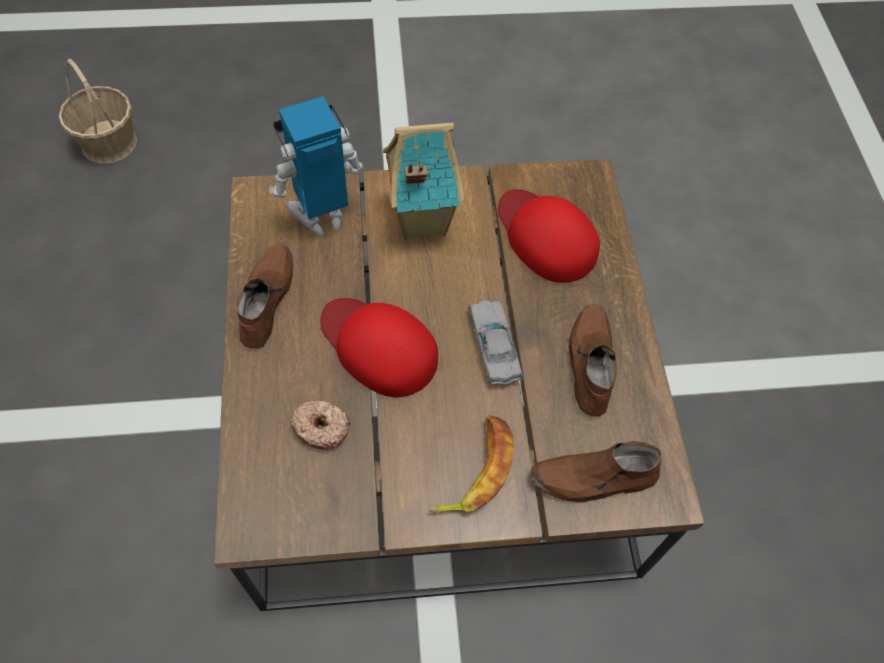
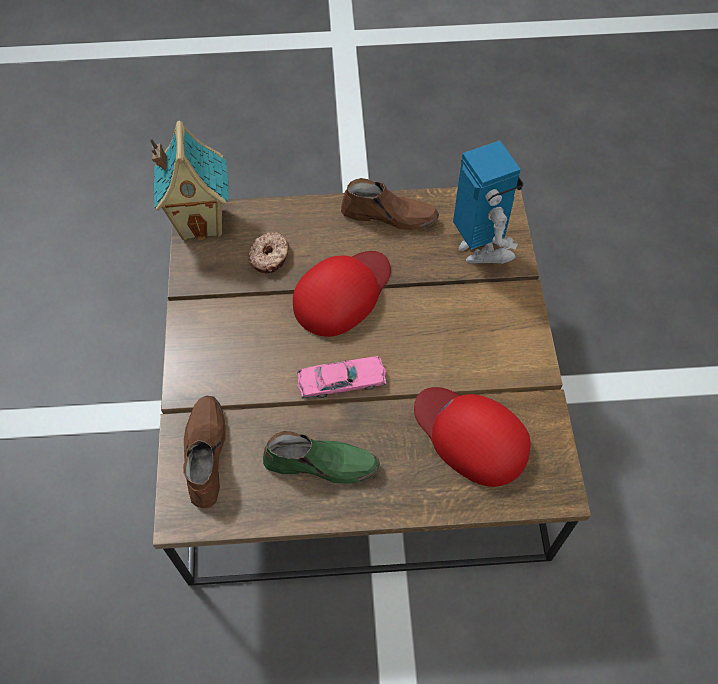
camera: 95 degrees right, 0 degrees up
basket [59,59,137,164] -> none
toy house [383,123,464,240] -> toy house moved to [150,121,229,240]
banana [429,415,514,512] -> none
grey toy car [468,300,523,386] -> pink toy car [297,356,387,399]
red cap [498,189,600,283] -> red cap turned 105 degrees counterclockwise [414,387,530,487]
brown shoe [568,304,617,416] -> green shoe [263,431,380,484]

